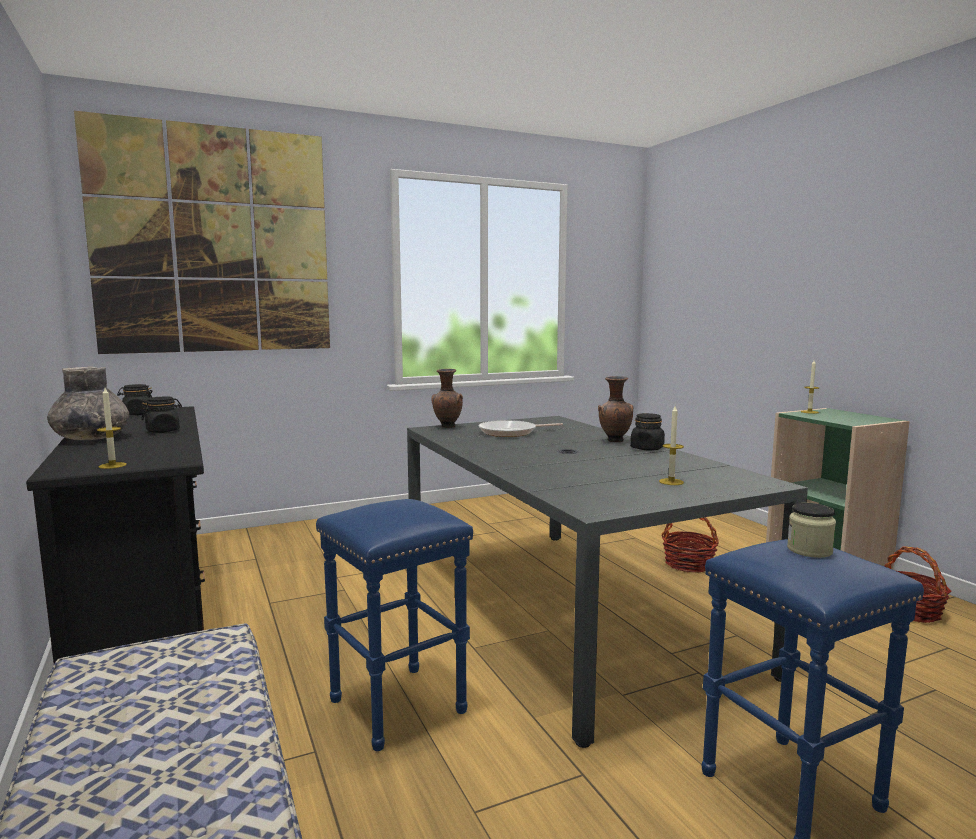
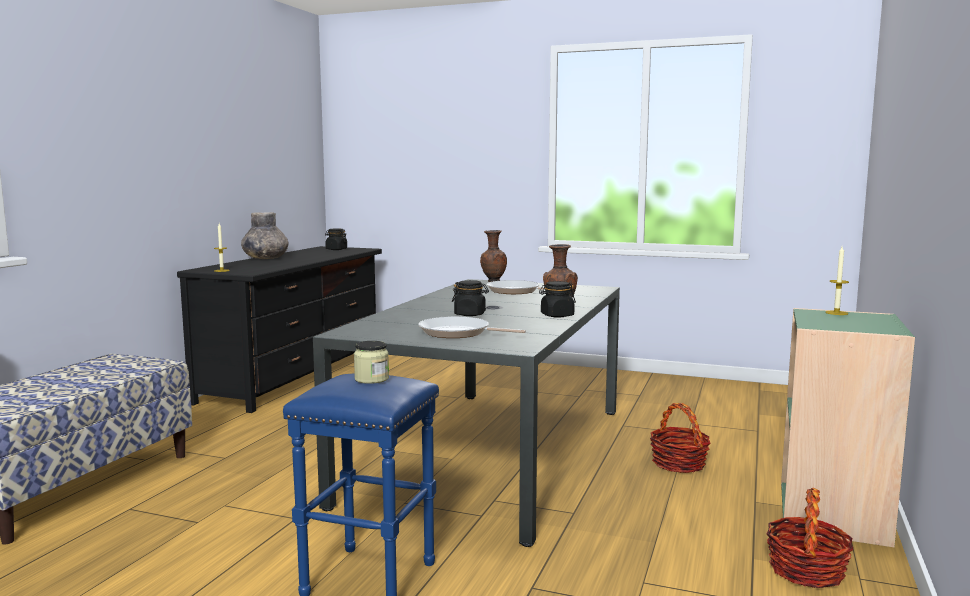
camera: 45 degrees right, 0 degrees up
picture [74,111,330,354] -> none
black jar [141,396,182,433] -> black jar moved to [452,280,489,316]
blue stool [316,499,473,751] -> none
candle [659,406,684,485] -> frying pan [418,316,526,338]

